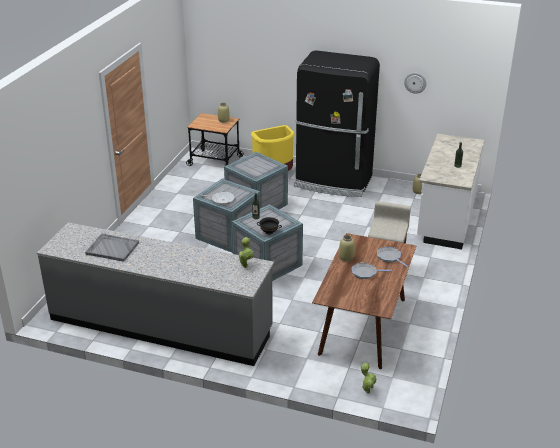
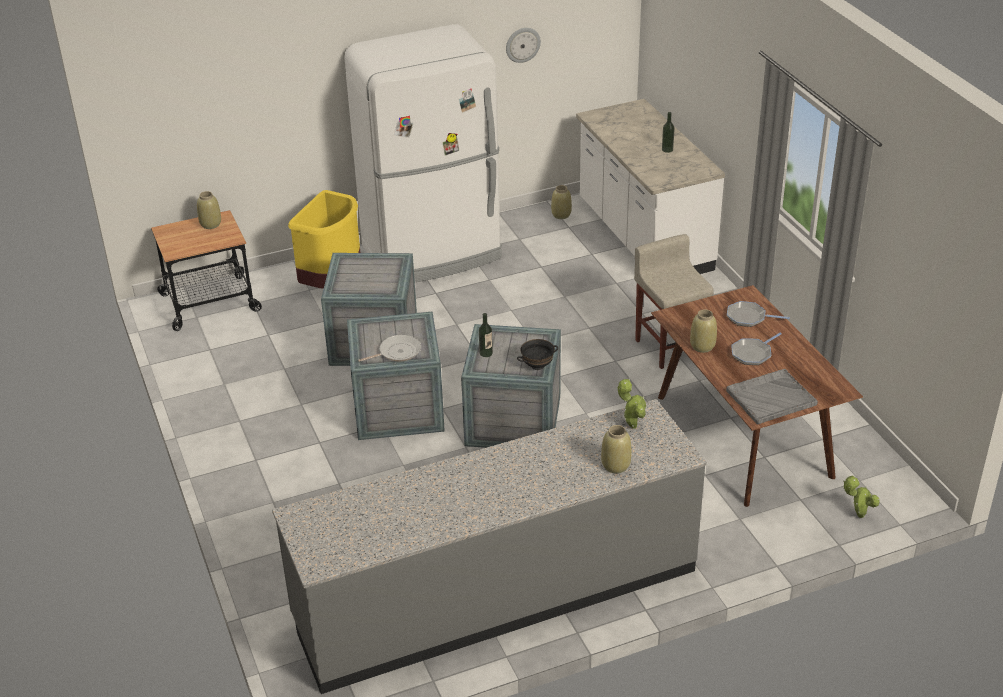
camera: 40 degrees left, 5 degrees up
grey tray [85,234,139,261] -> grey tray moved to [726,369,818,425]
black fridge [294,50,380,197] -> white fridge [344,24,502,282]
none -> beige vase [601,425,631,473]

